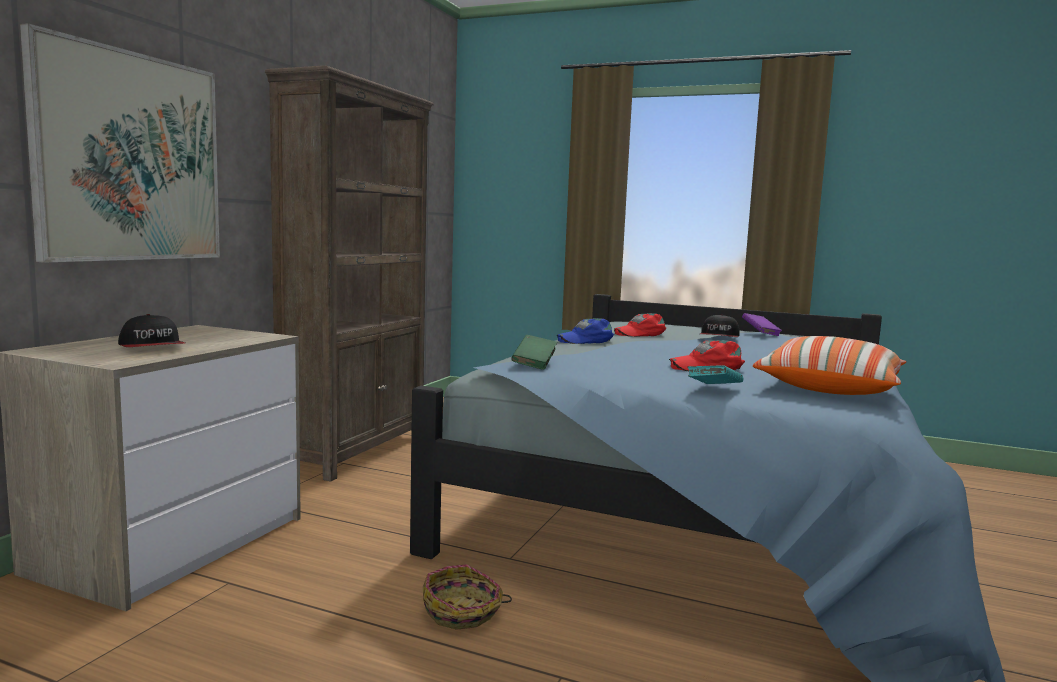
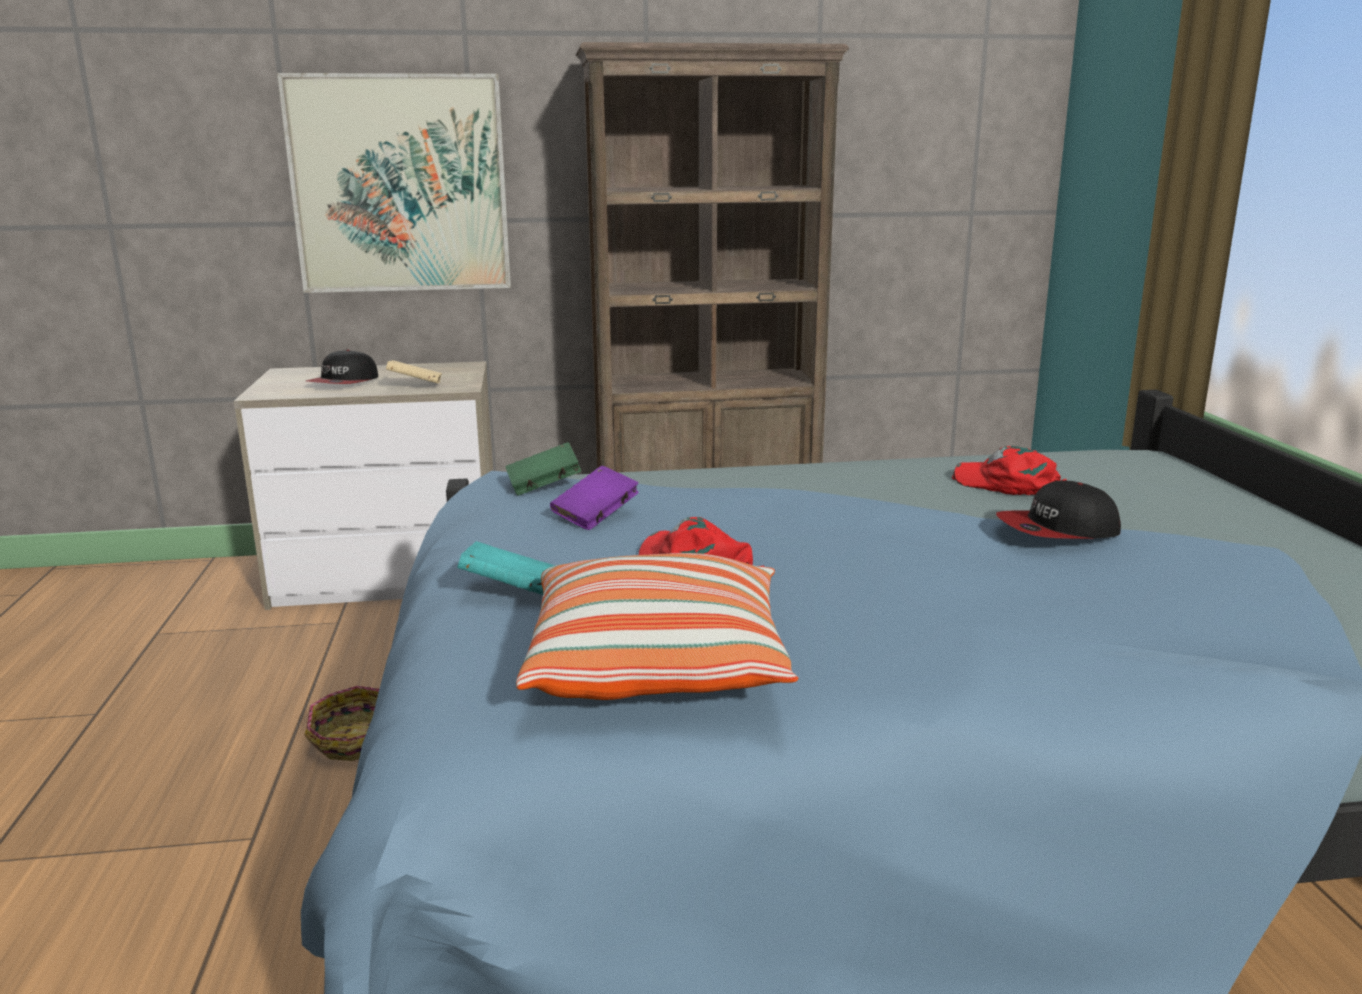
camera: 60 degrees right, 10 degrees up
blue cap [557,318,614,344] -> none
purple book [742,313,782,336] -> purple book moved to [550,466,639,530]
none -> beige book [386,360,442,384]

